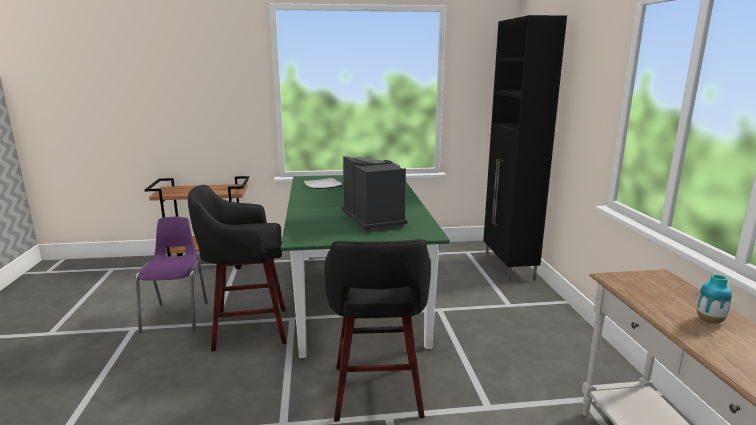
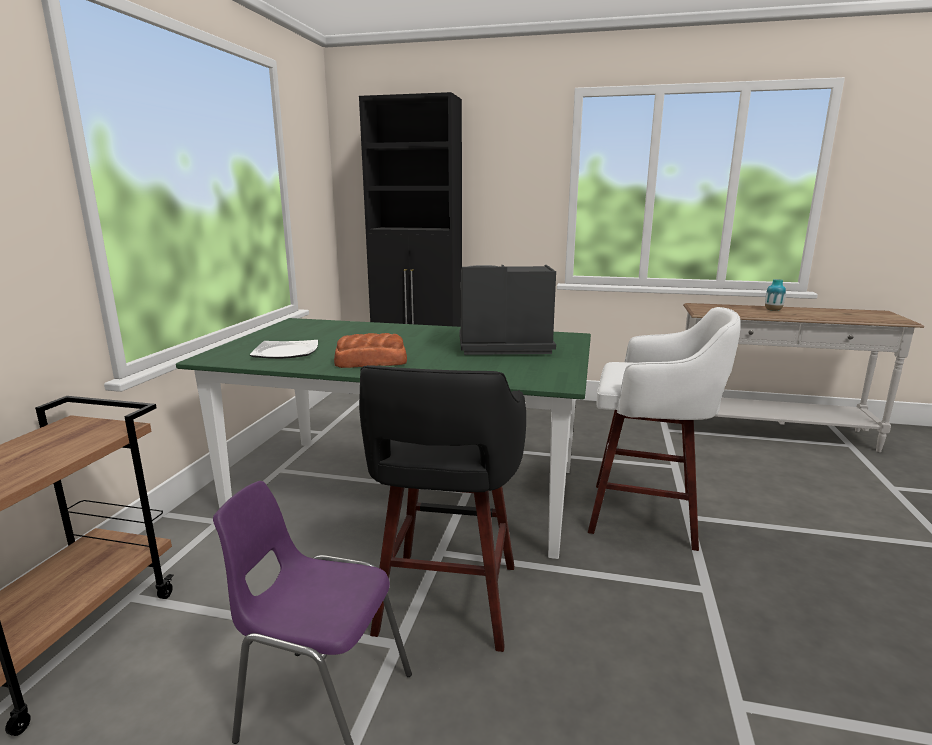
camera: 70 degrees left, 0 degrees up
black stool [324,239,431,421] -> white stool [588,307,741,551]
none -> bread [334,333,407,368]

